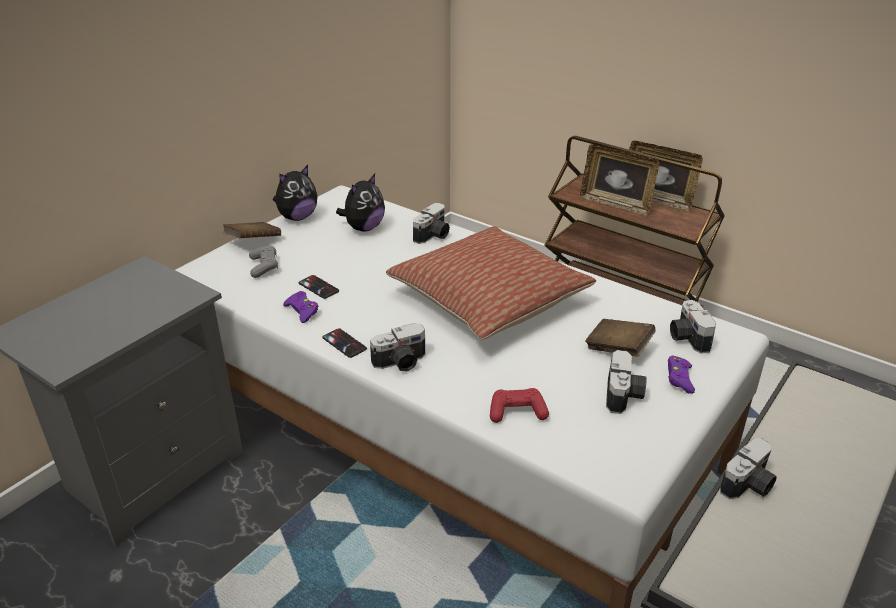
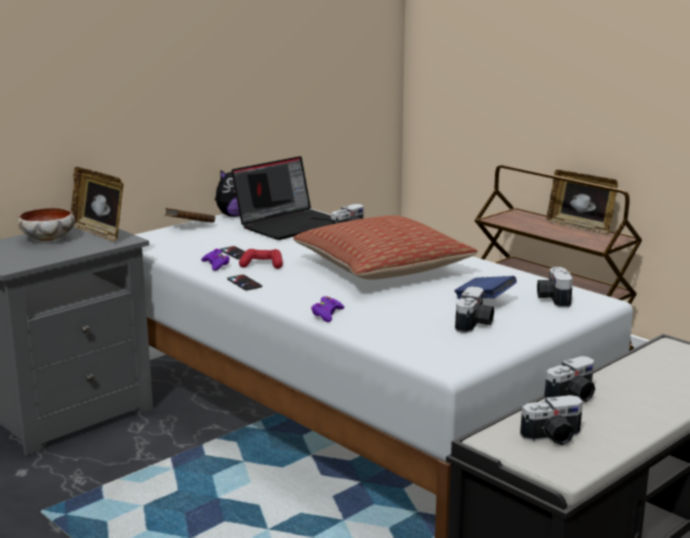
camera: 10 degrees right, 15 degrees down
grey game controller [249,246,278,278] -> none
plush toy [336,174,385,232] -> laptop [231,156,331,240]
camera [370,323,425,372] -> camera moved to [520,395,583,445]
red game controller [490,388,549,423] -> red game controller moved to [239,249,283,269]
picture frame [580,144,659,216] -> picture frame moved to [71,167,124,242]
brown book [585,319,655,357] -> blue book [454,276,517,299]
purple game controller [668,356,695,394] -> purple game controller moved to [311,296,344,322]
none -> bowl [18,208,75,241]

